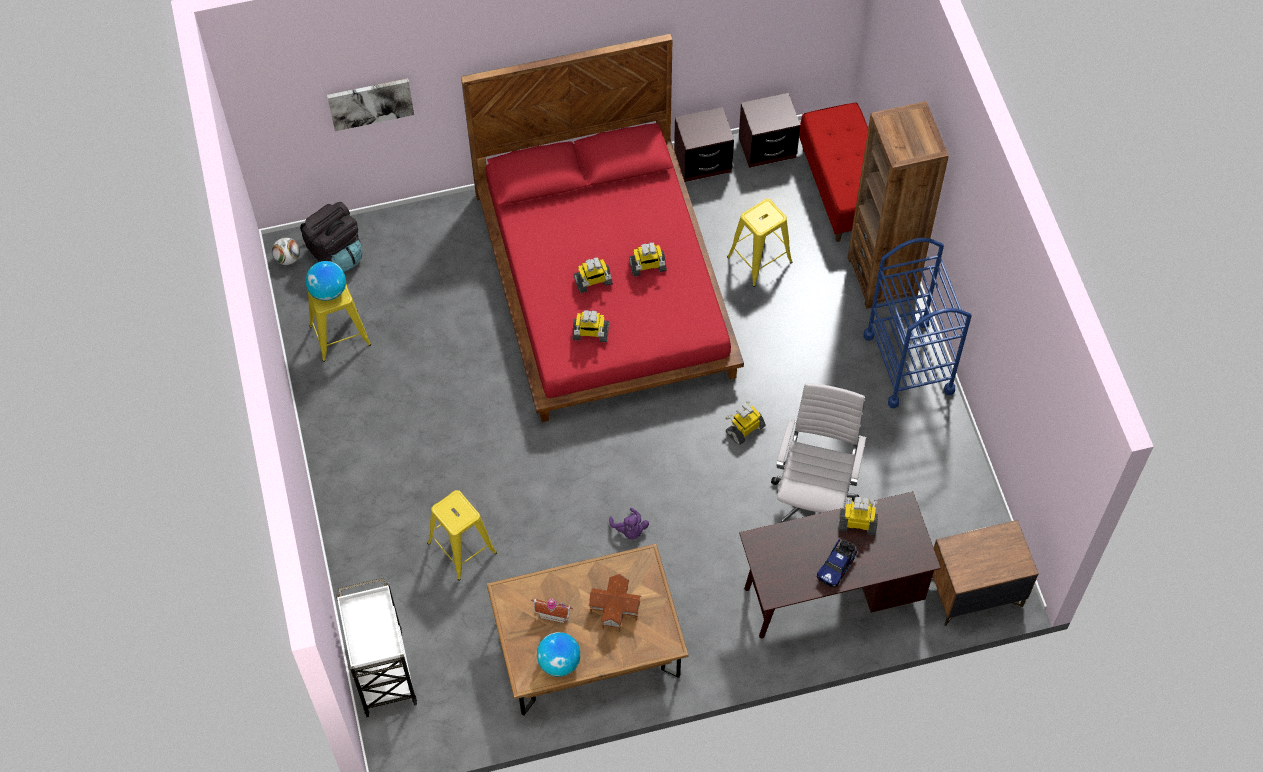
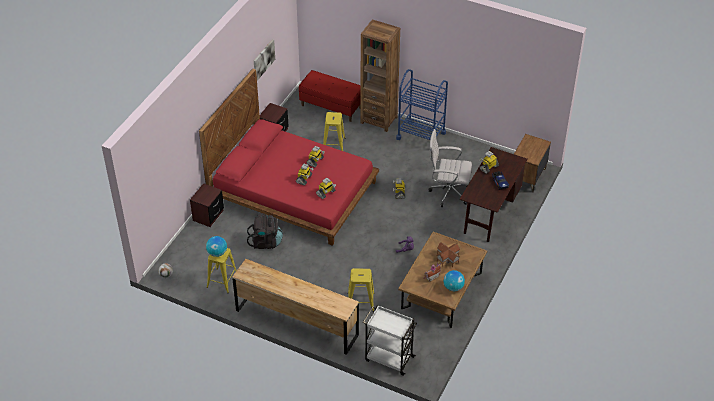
camera: 50 degrees left, 15 degrees down
black backpack [300,202,362,272] -> black backpack moved to [247,213,283,249]
picture [327,78,414,131] -> picture moved to [254,39,275,81]
brown nightstand [739,93,800,168] -> brown nightstand moved to [190,183,224,227]
white office chair [771,383,867,523] -> white office chair turned 45 degrees counterclockwise [428,129,472,207]
none -> brown dresser [232,259,359,355]

